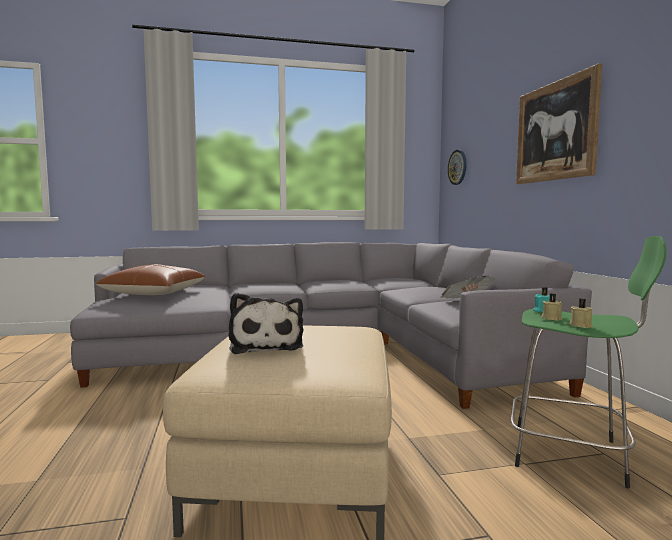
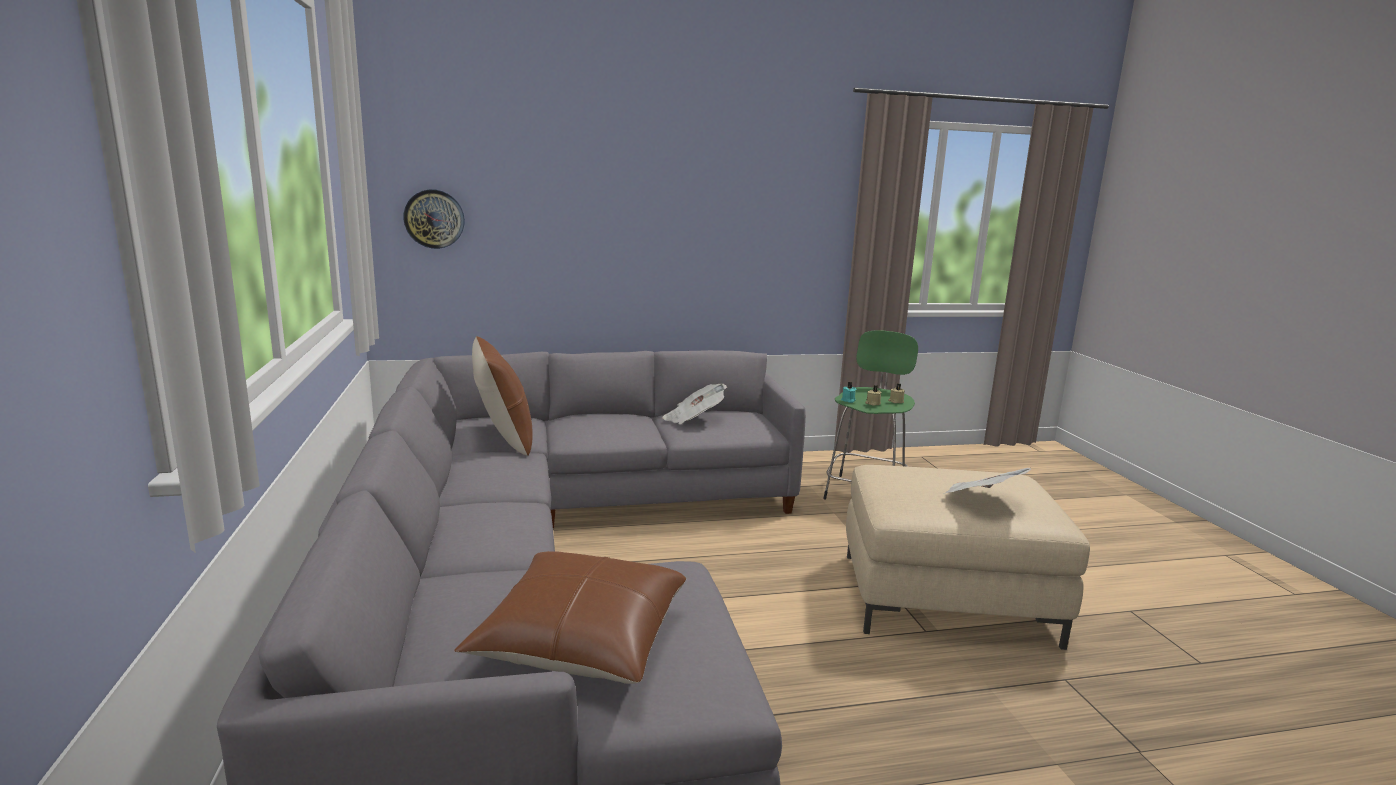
camera: 90 degrees left, 10 degrees up
plush toy [228,292,303,354] -> newspaper [943,467,1031,494]
picture [516,63,602,184] -> none
none -> brown pillow [472,336,533,456]

